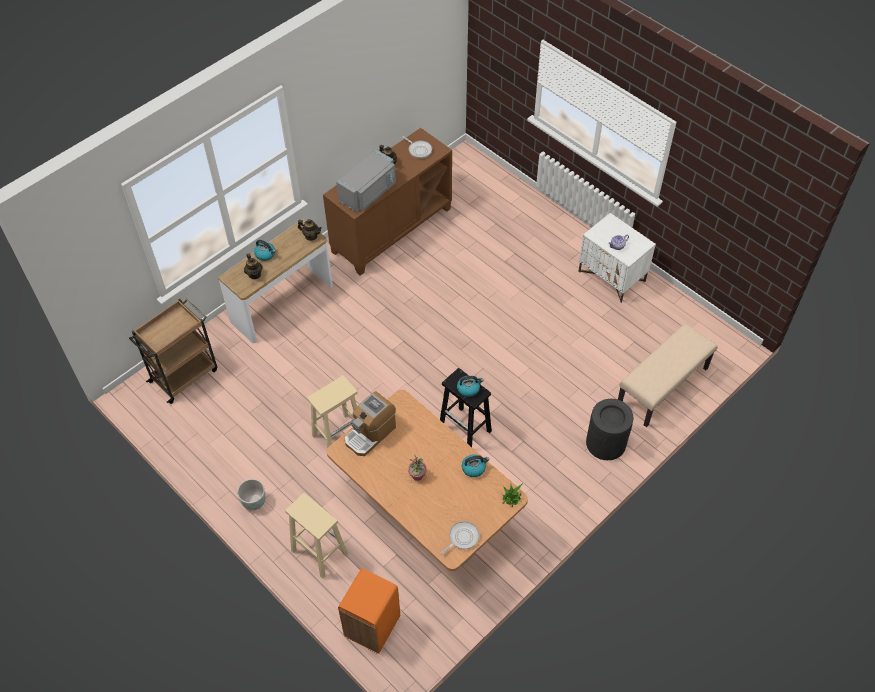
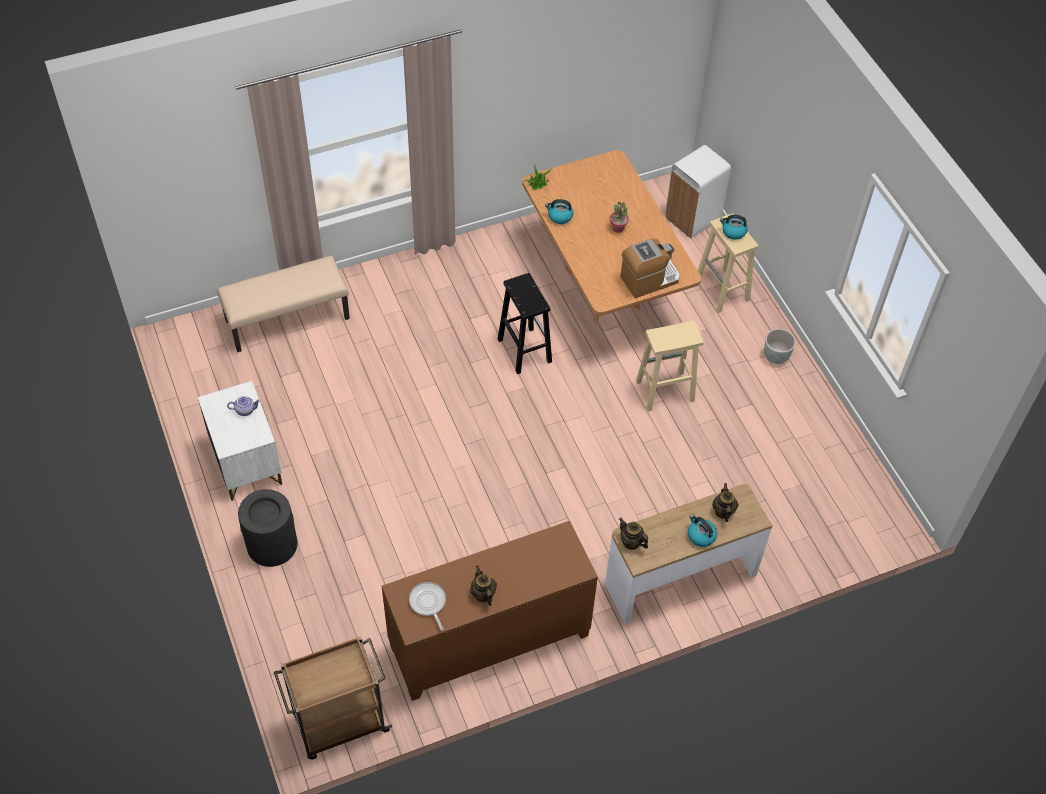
camera: 160 degrees left, 0 degrees up
brown cart [129,299,217,404] -> brown cart moved to [274,636,392,760]
grey microwave [336,149,396,212] -> none
orange trash can [338,568,400,654] -> white trash can [665,145,731,239]
frying pan [440,521,479,555] -> none
kettle [457,376,483,397] -> kettle moved to [720,215,748,240]
black trash can [586,399,633,460] -> black trash can moved to [238,489,297,567]

